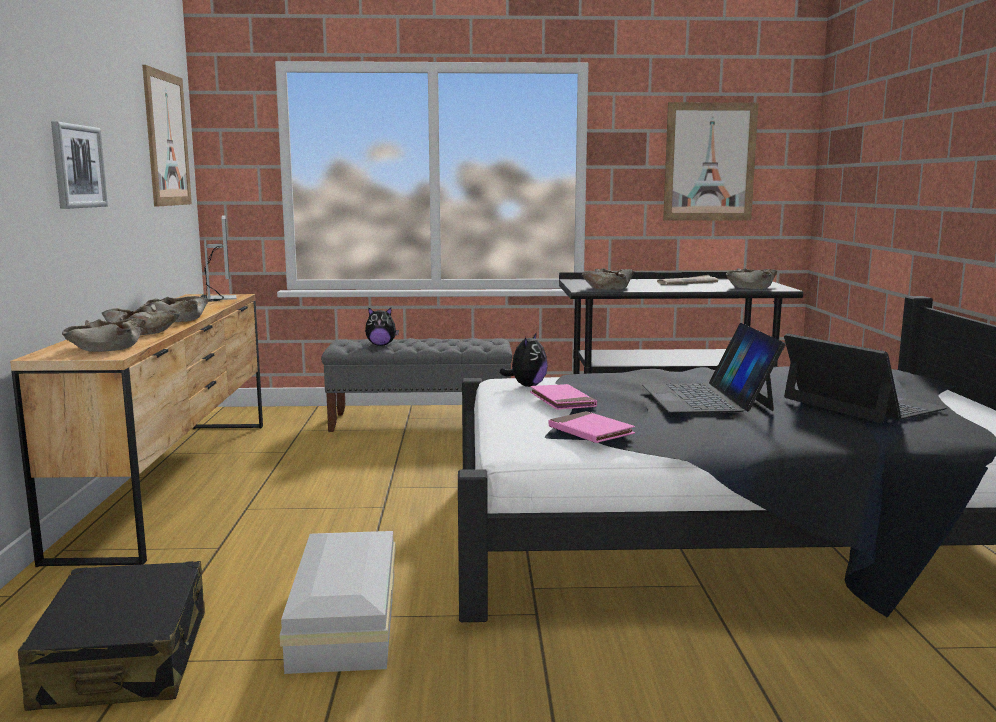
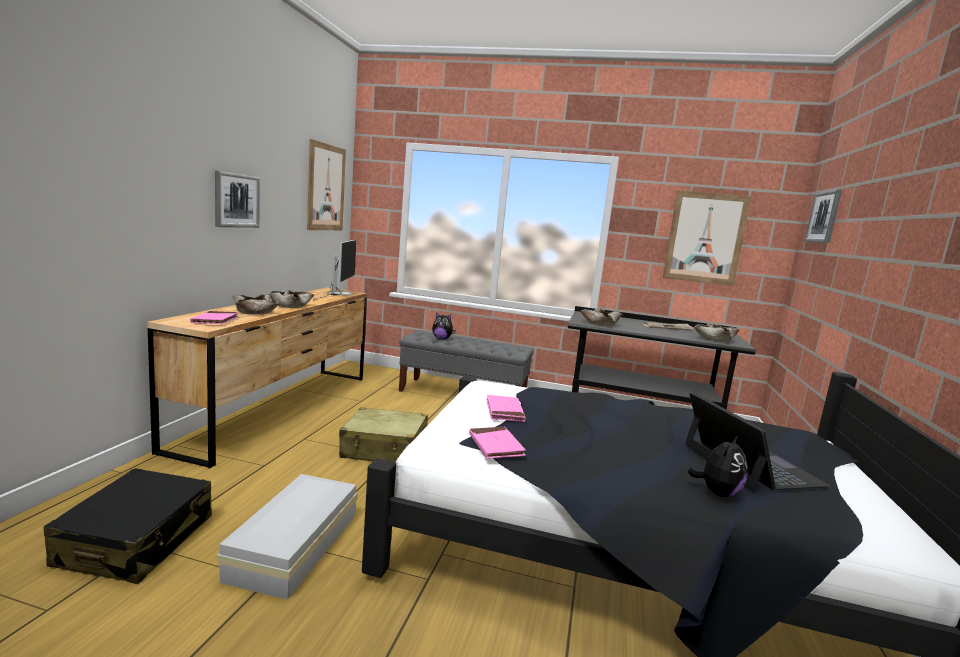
camera: 15 degrees right, 0 degrees up
beige bowl [62,318,146,352] -> pink book [190,311,239,324]
plush toy [500,332,548,387] -> plush toy moved to [688,436,748,497]
laptop [642,323,786,413] -> none
none -> beige suitcase [339,407,428,462]
none -> picture [804,189,842,243]

